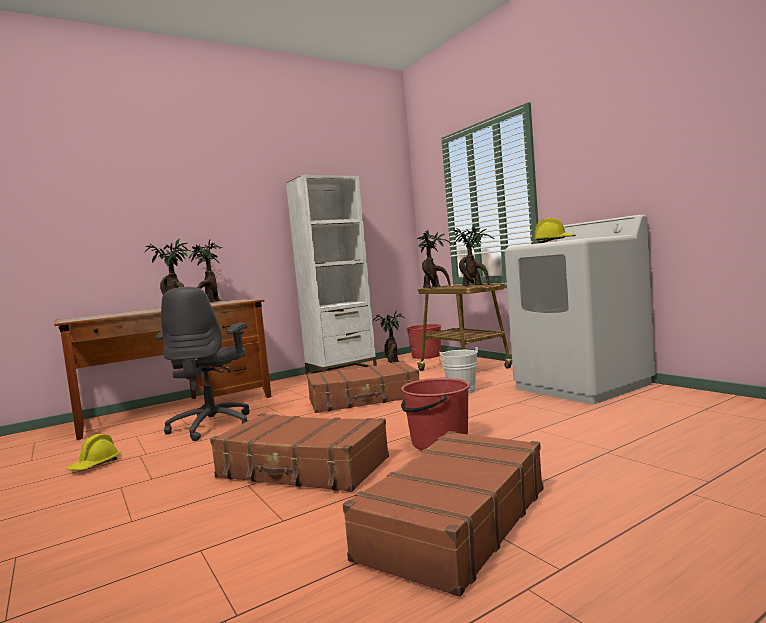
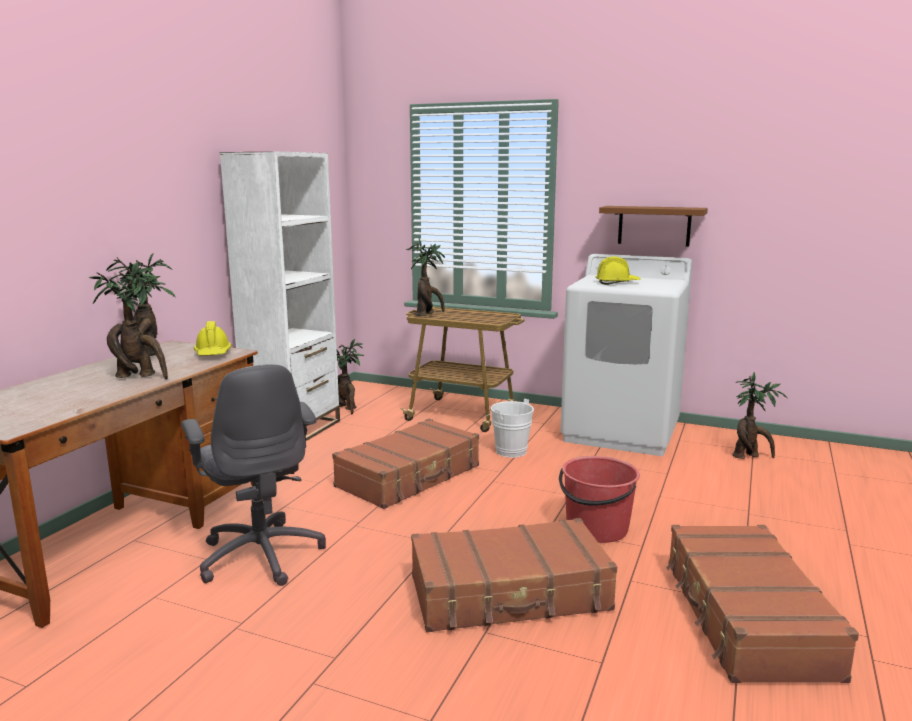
camera: 35 degrees left, 10 degrees up
yellow hard hat [67,434,121,471] -> yellow hard hat moved to [194,321,231,355]
red bucket [406,324,442,359] -> none
potted plant [453,224,495,286] -> potted plant moved to [732,372,787,459]
none -> brown shelf [599,206,708,247]

